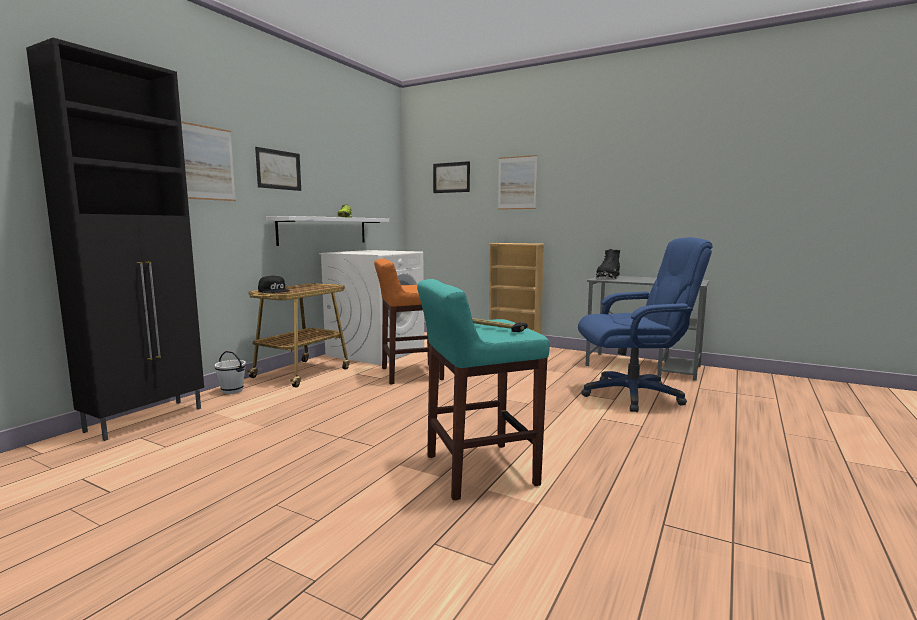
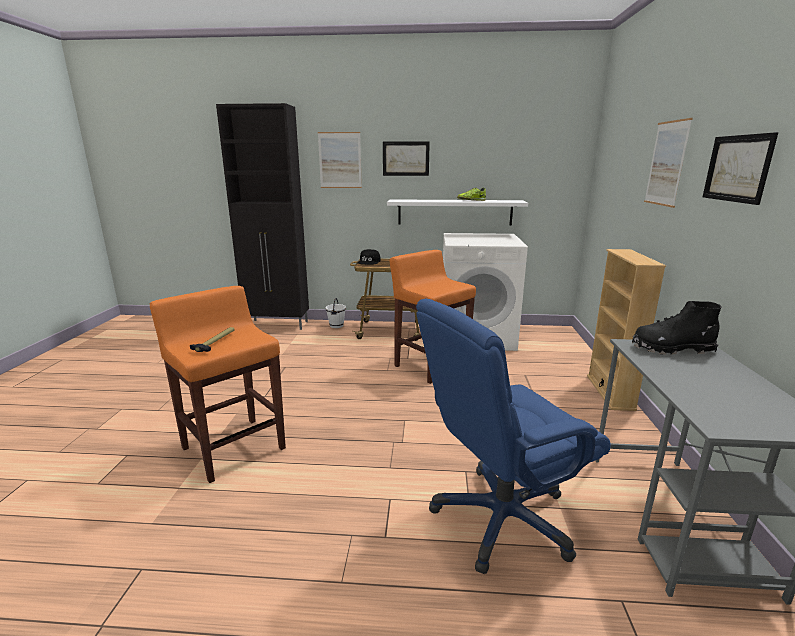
camera: 65 degrees right, 10 degrees up
turquoise stool [417,279,550,500] -> orange stool [150,286,286,483]
picture [433,161,470,193] -> picture moved to [703,132,778,205]
blue office chair [578,237,713,412] -> blue office chair turned 90 degrees clockwise [416,299,611,574]

